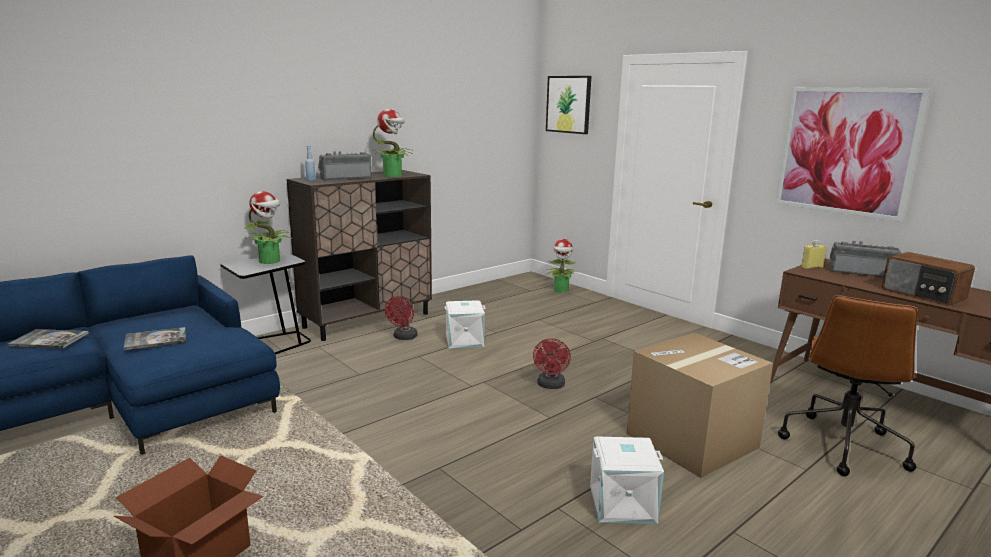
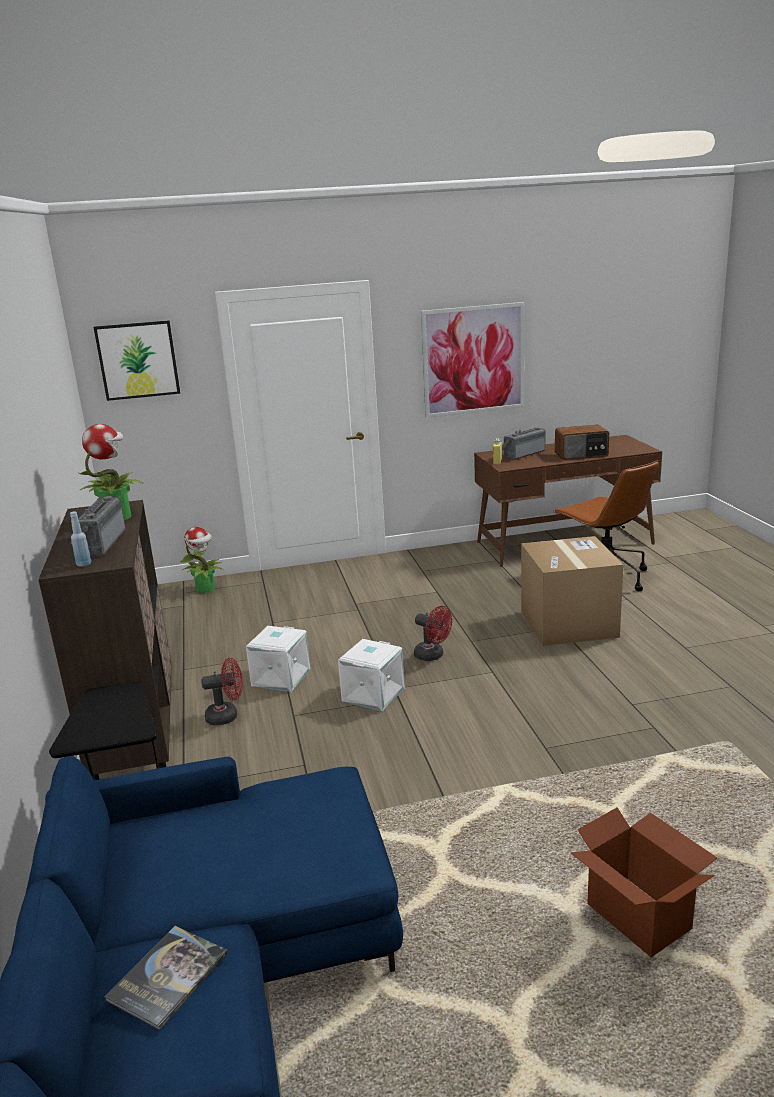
camera: 60 degrees left, 5 degrees up
book [124,327,186,350] -> none
potted plant [245,191,291,264] -> none
red fan [385,296,417,340] -> red fan turned 60 degrees counterclockwise [201,658,243,726]
white storage box [590,436,664,524] -> white storage box moved to [338,639,405,711]

